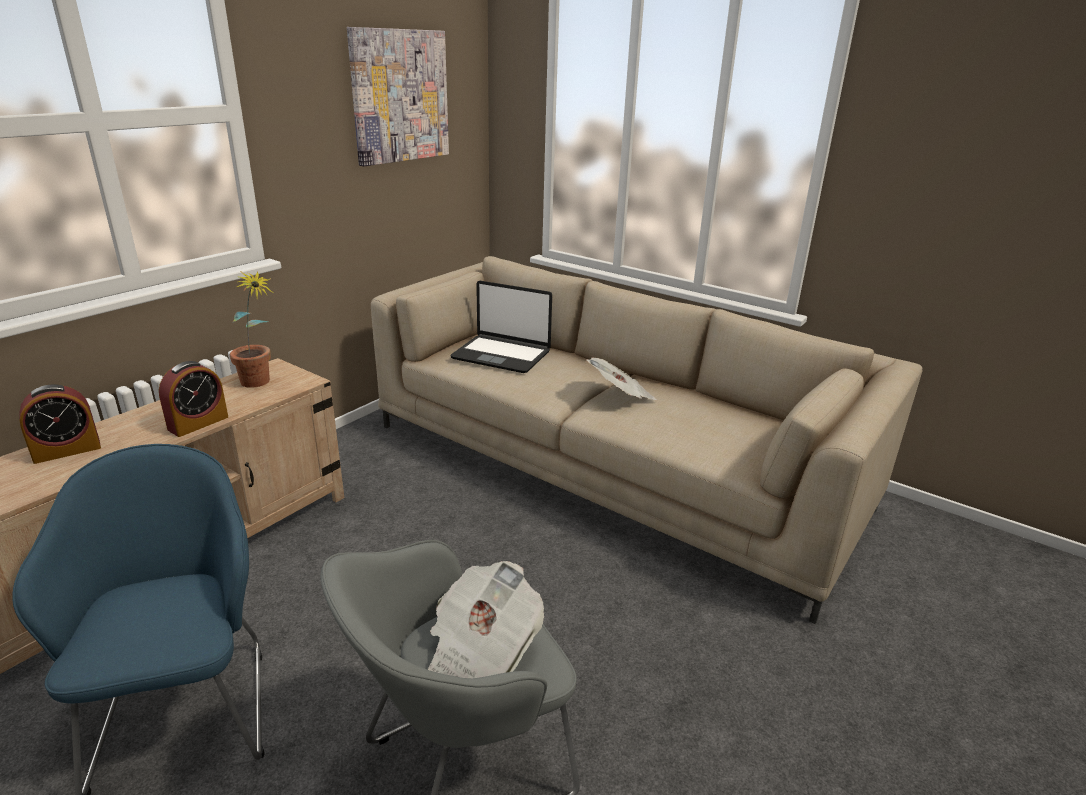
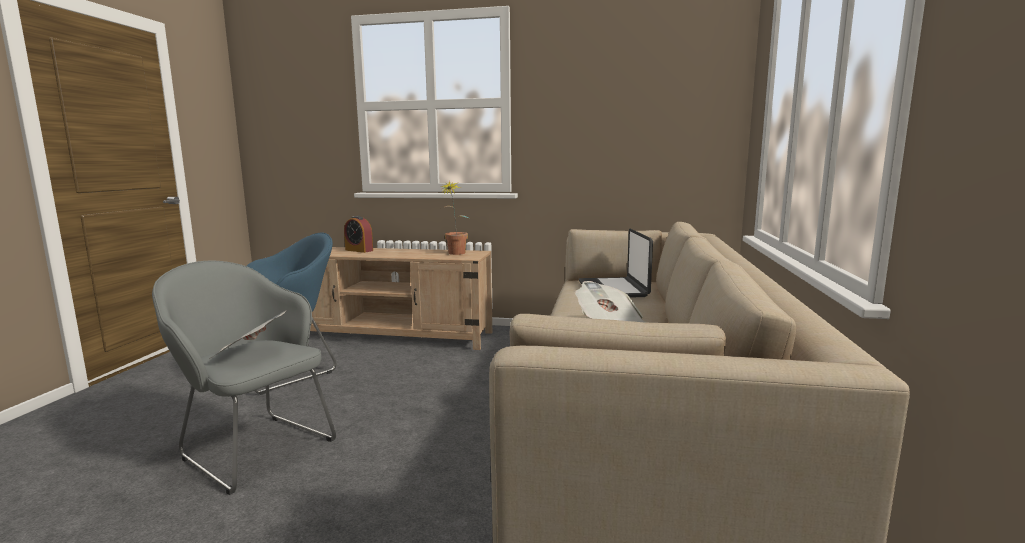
camera: 65 degrees right, 15 degrees down
alarm clock [159,361,228,437] -> none
picture [347,27,449,166] -> none

